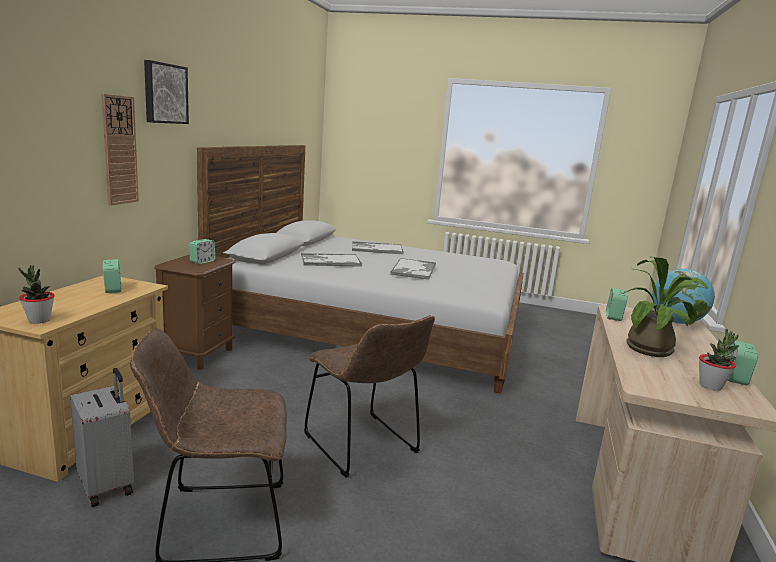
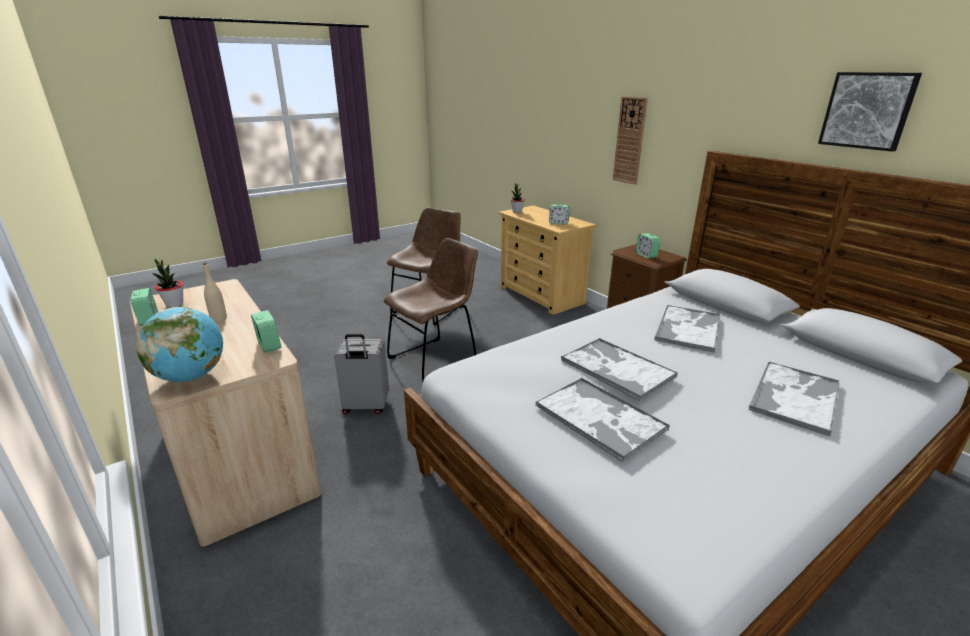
camera: 130 degrees right, 10 degrees up
grey suitcase [70,368,134,507] -> grey suitcase moved to [334,334,389,414]
picture [144,60,189,124] -> picture moved to [818,72,922,152]
brown chair [304,315,435,478] -> brown chair turned 135 degrees clockwise [384,238,478,382]
potted plant [622,257,708,357] -> beige bottle [203,262,227,322]
none -> tray [535,377,670,462]

